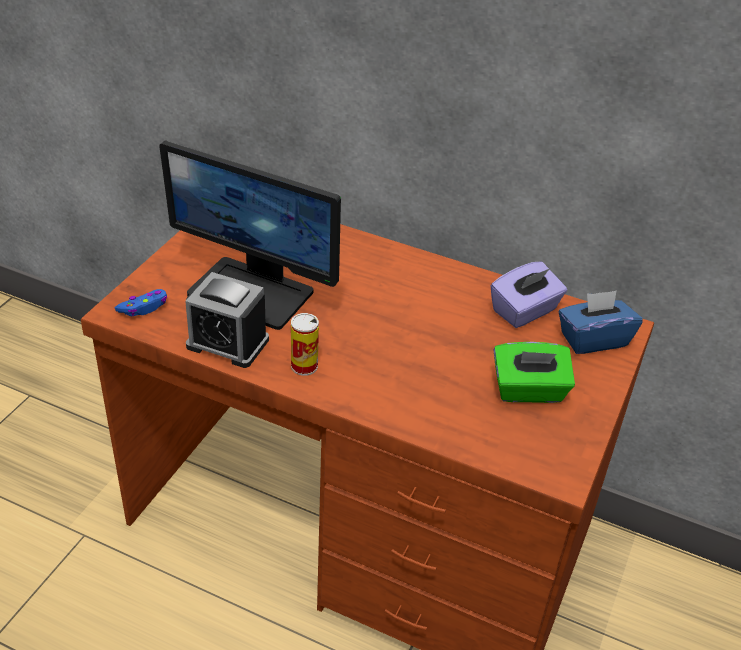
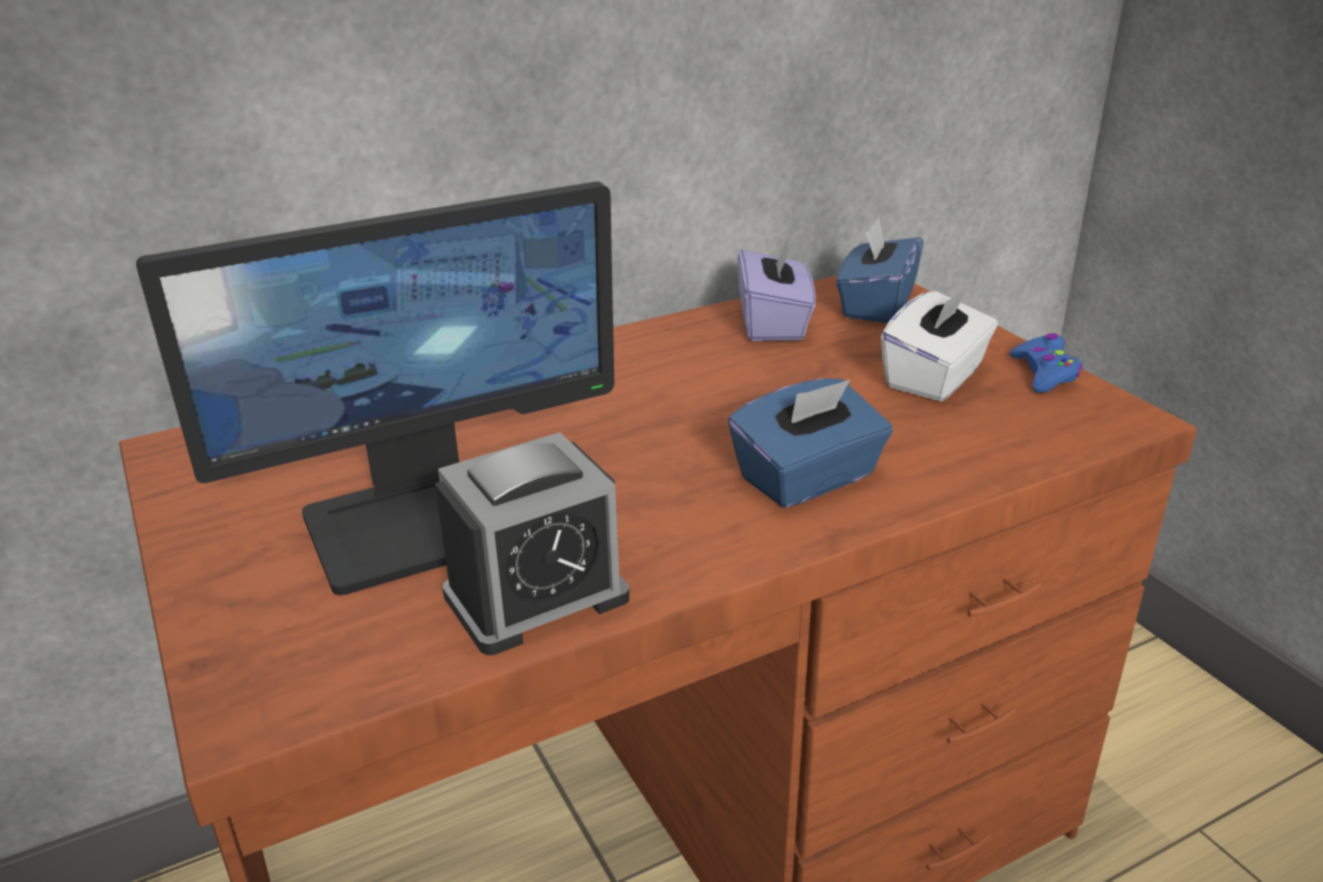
camera: 50 degrees left, 10 degrees down
blue game controller [115,289,167,316] -> blue game controller moved to [1010,333,1082,393]
can [291,313,319,376] -> none
green tissue box [493,342,575,403] -> white tissue box [881,285,998,402]
none -> blue tissue box [728,378,893,508]

